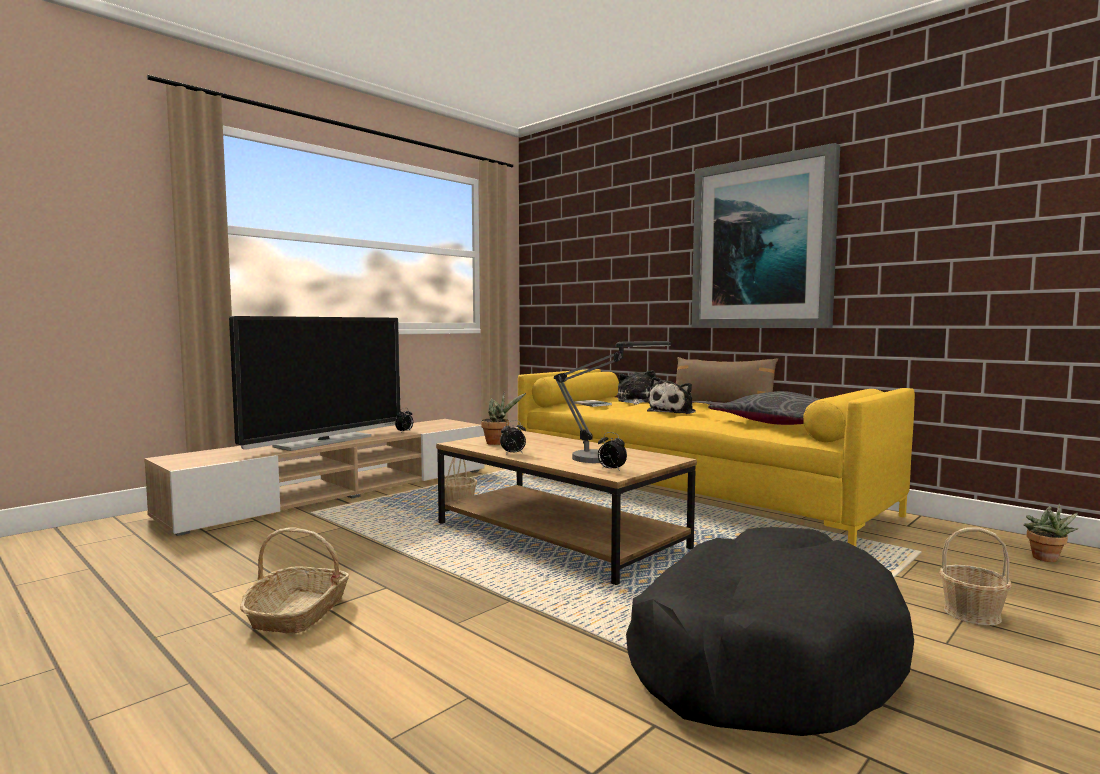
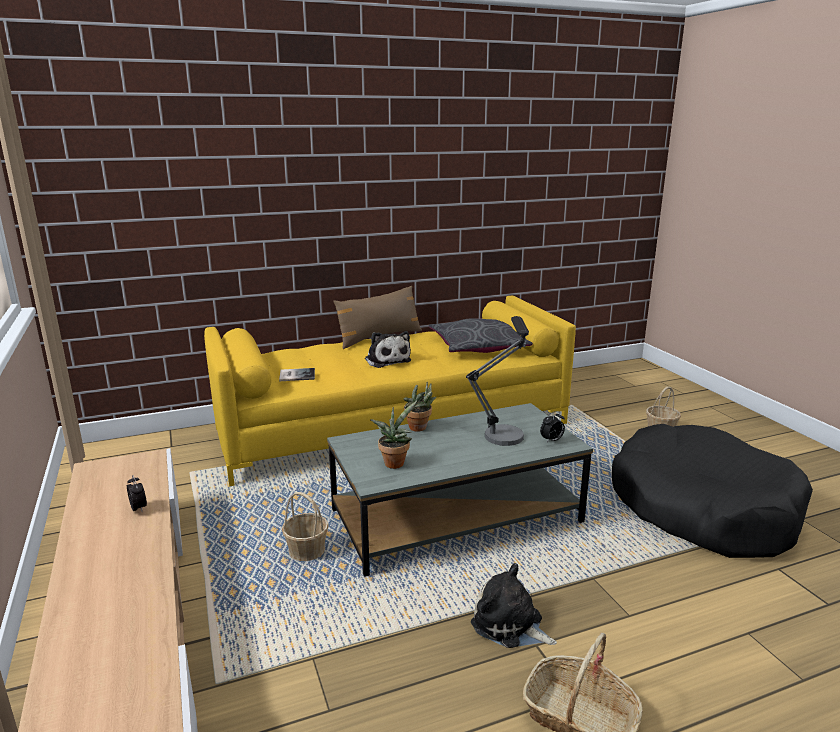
camera: 65 degrees left, 15 degrees up
television [229,316,400,451] -> none
brown coffee table [436,430,697,585] -> grey coffee table [327,403,593,577]
alarm clock [500,420,526,454] -> none
plush toy [618,370,656,405] -> plush toy moved to [471,563,557,648]
picture [692,143,840,328] -> none
potted plant [1024,503,1078,562] -> potted plant moved to [403,382,437,432]

